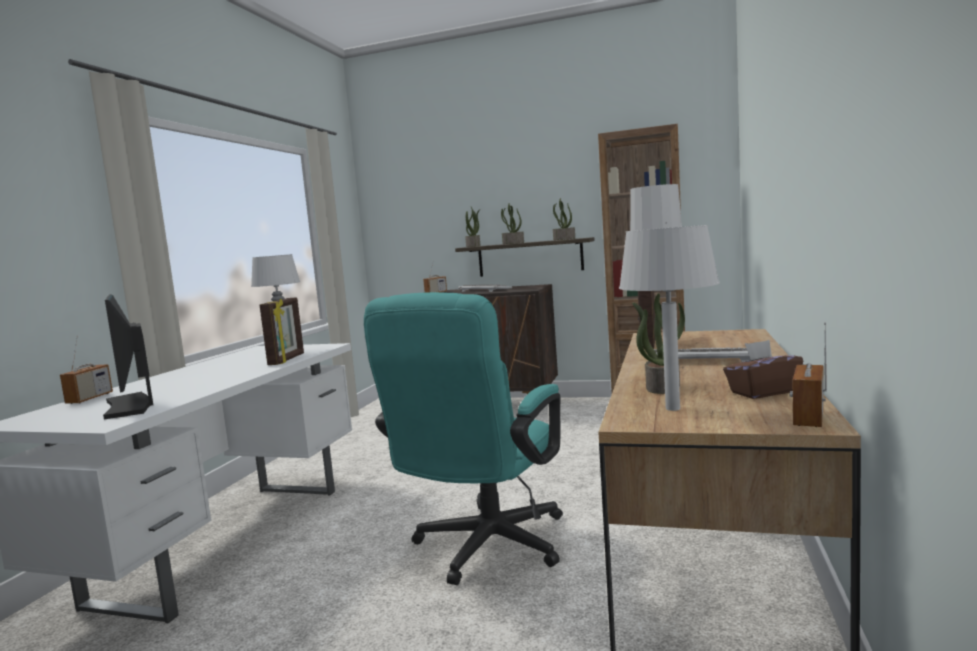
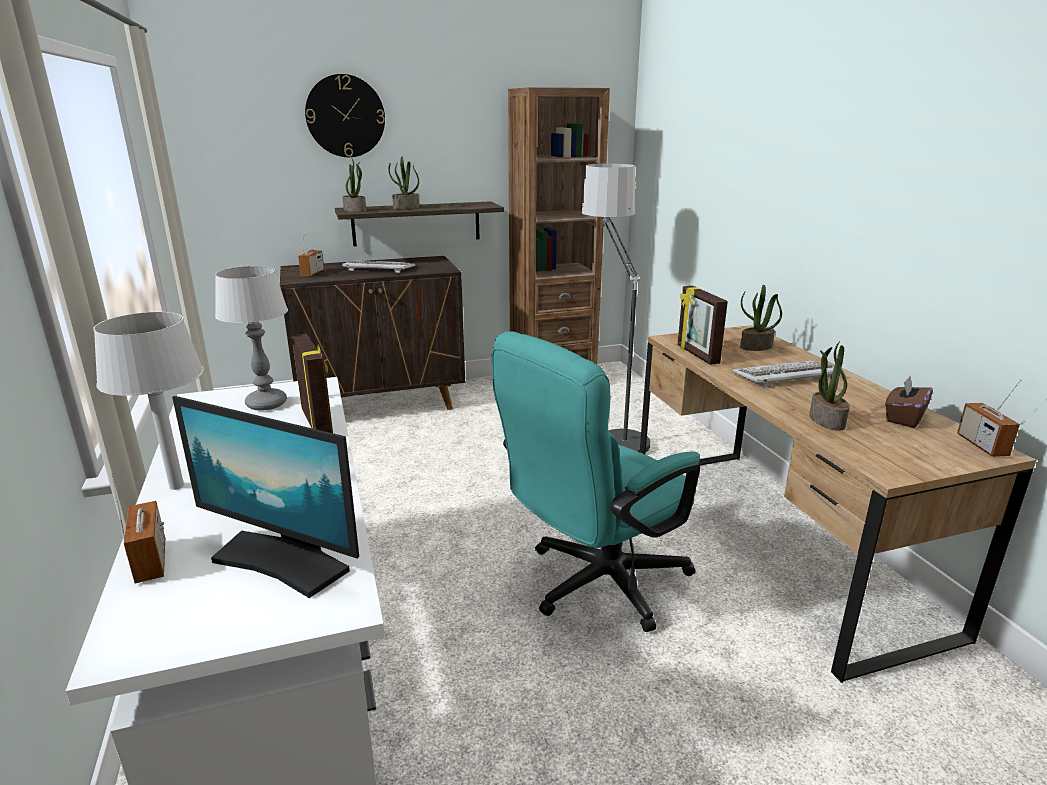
camera: 35 degrees left, 15 degrees up
turquoise office chair [364,292,563,585] -> turquoise office chair turned 60 degrees clockwise [492,331,700,632]
potted plant [553,198,575,240] -> potted plant moved to [740,285,782,351]
grey table lamp [619,225,720,411] -> grey table lamp moved to [93,312,204,490]
none -> wall clock [305,74,385,157]

